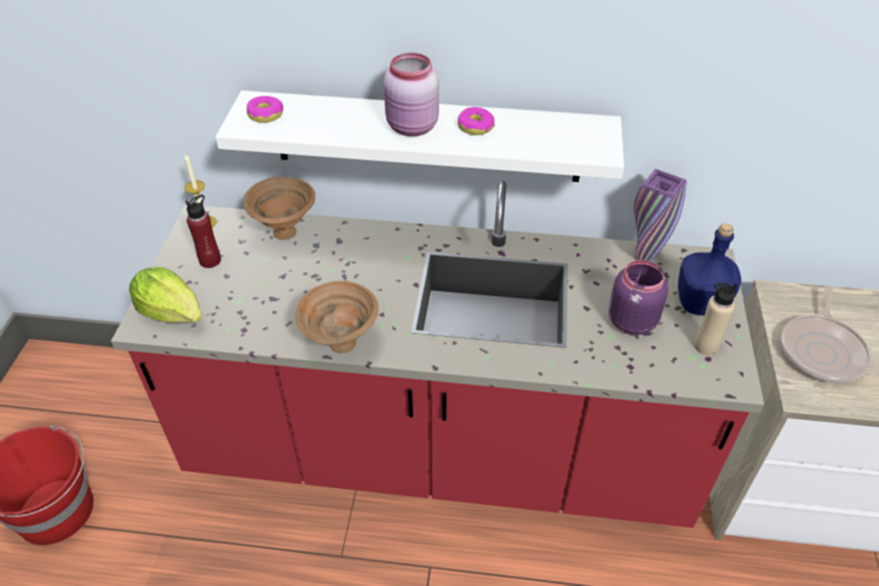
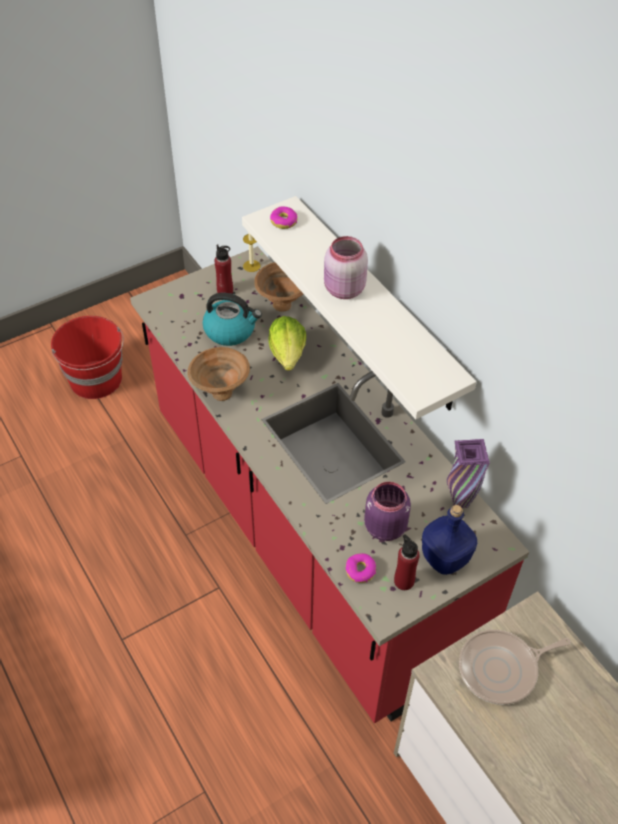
camera: 50 degrees right, 5 degrees up
lettuce [129,267,202,323] -> lettuce moved to [268,316,306,371]
donut [458,107,495,135] -> donut moved to [346,553,376,583]
beige bottle [694,283,737,355] -> red bottle [394,534,420,590]
none -> kettle [202,293,262,346]

